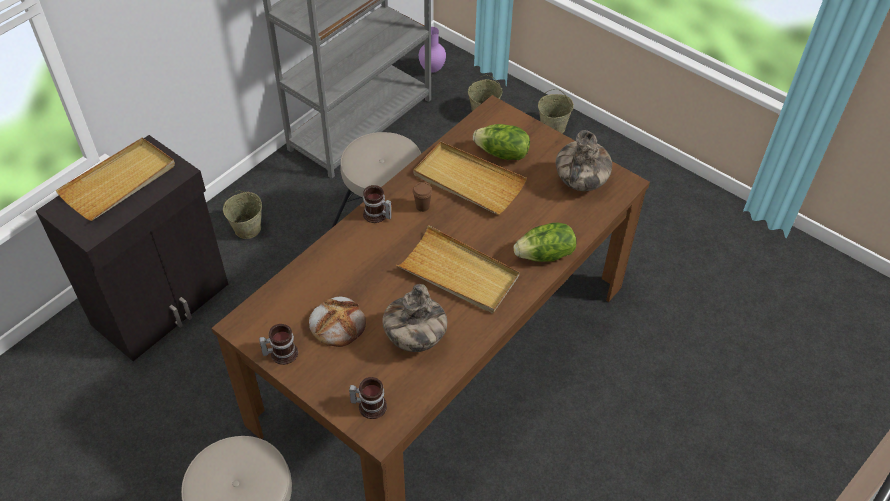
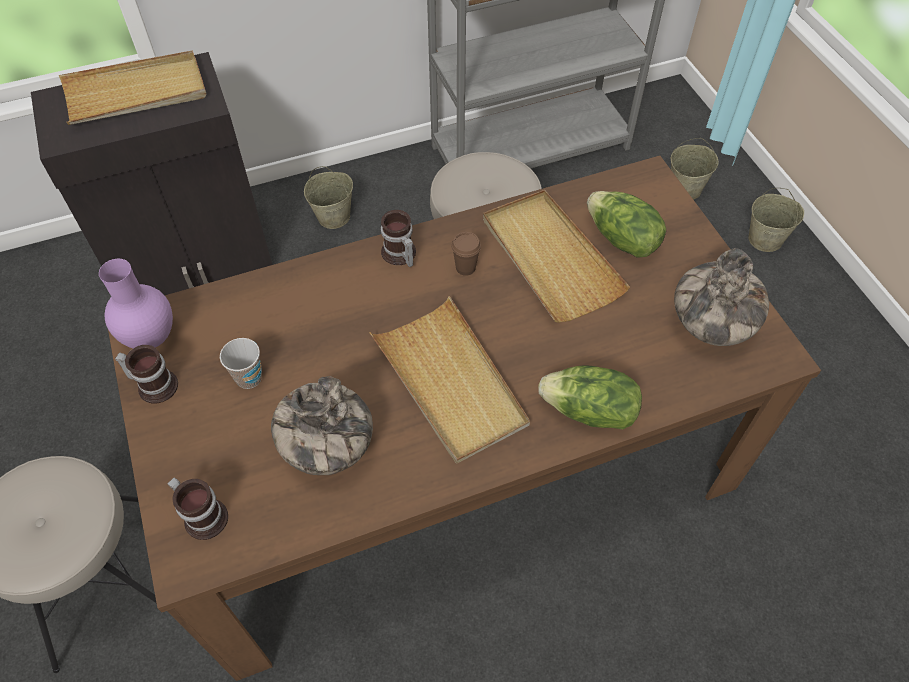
camera: 30 degrees right, 5 degrees up
bread [309,297,366,347] -> cup [220,338,262,389]
purple vase [419,27,446,73] -> purple vase moved to [99,259,173,348]

